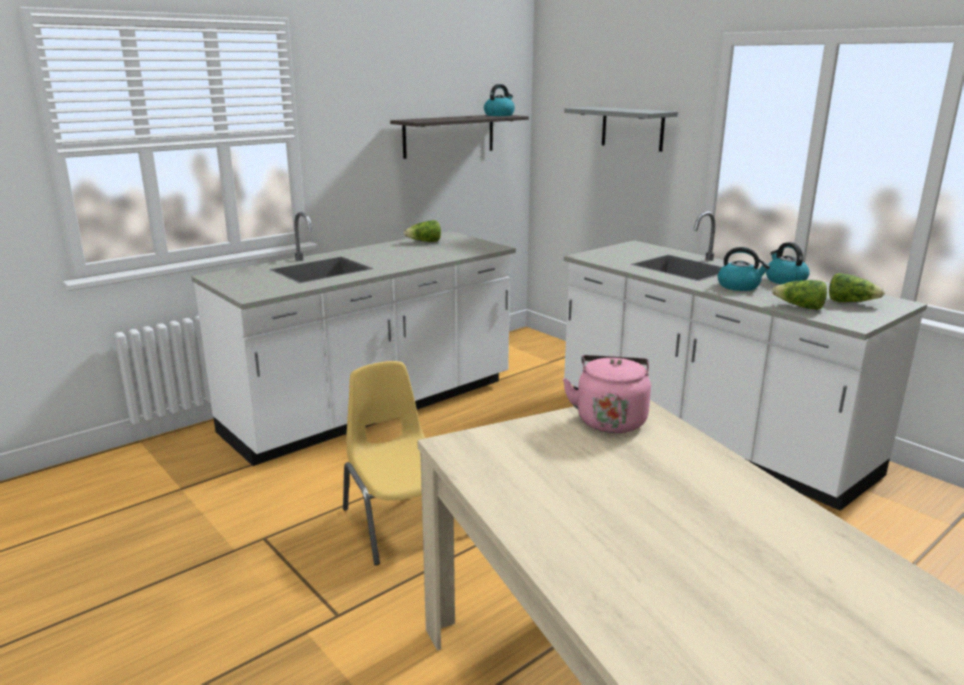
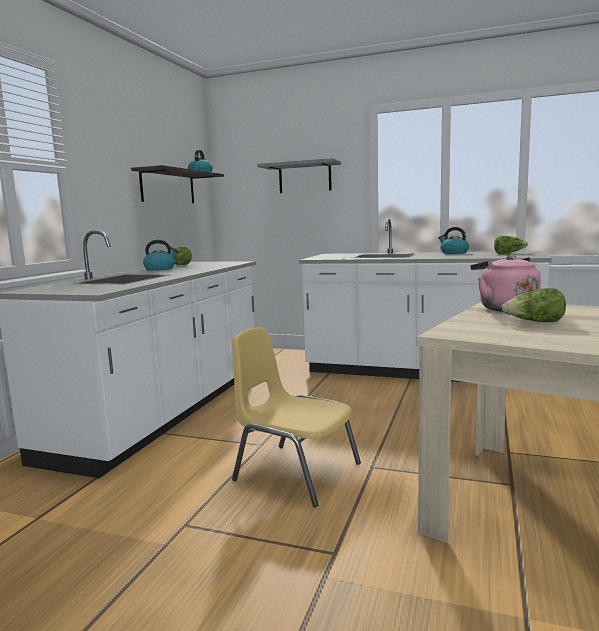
camera: 30 degrees left, 10 degrees down
kettle [718,247,770,291] -> kettle moved to [143,240,179,270]
lettuce [772,280,827,310] -> lettuce moved to [502,288,566,322]

